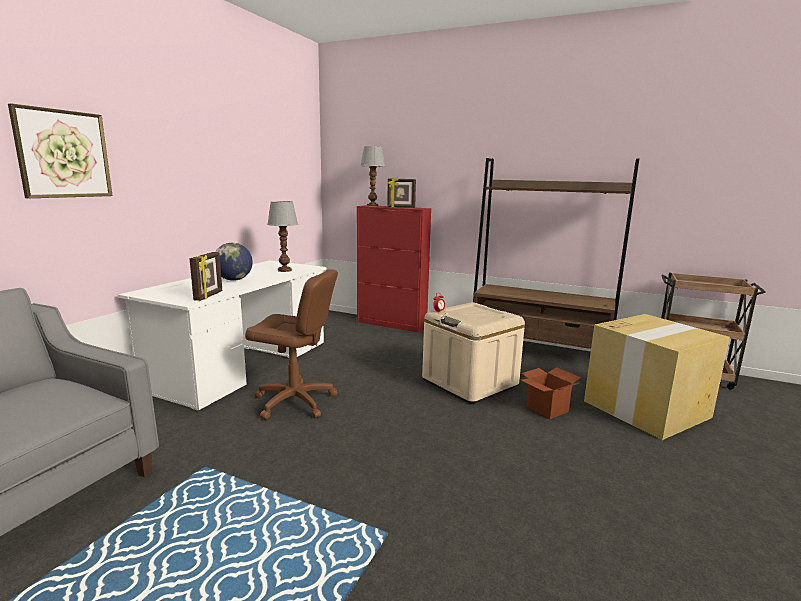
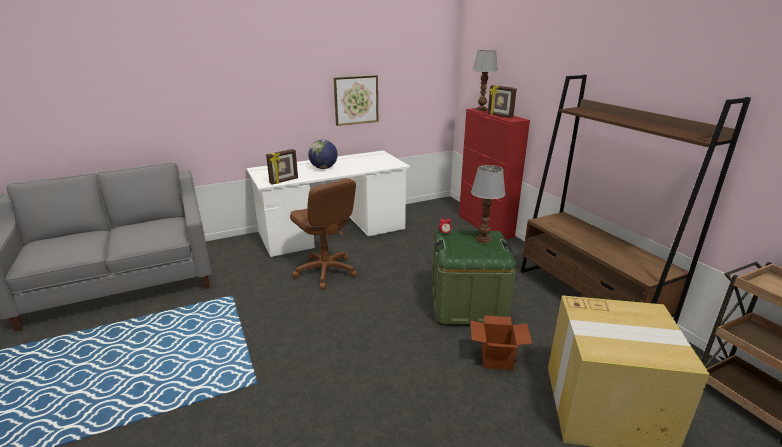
camera: 40 degrees right, 10 degrees up
picture [8,103,113,198] -> picture moved to [334,75,378,126]
table lamp [267,201,298,272] -> table lamp moved to [471,165,506,244]
beige storage box [422,302,525,404] -> green storage box [432,230,517,326]

